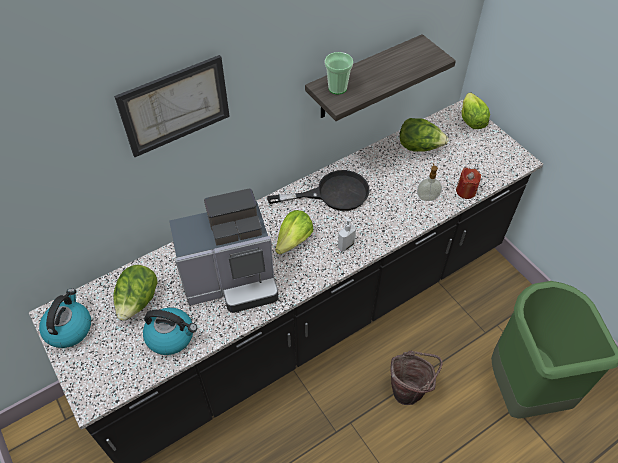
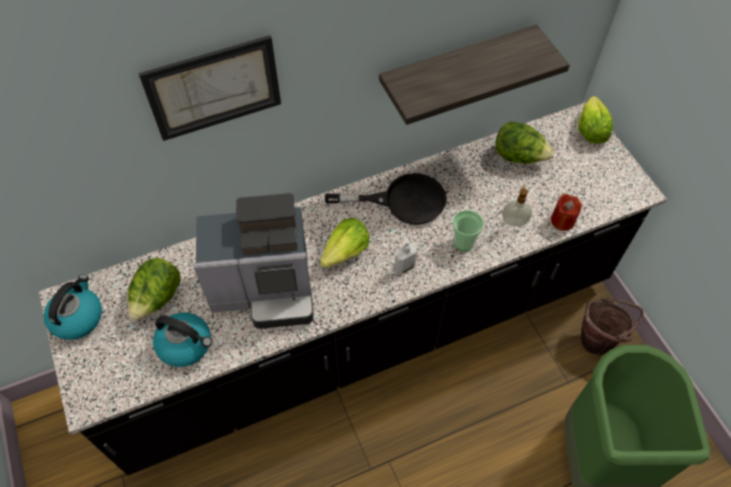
camera: 10 degrees right, 5 degrees up
cup [325,52,353,95] -> cup moved to [453,210,484,251]
brown bucket [390,351,443,405] -> brown bucket moved to [581,297,644,355]

